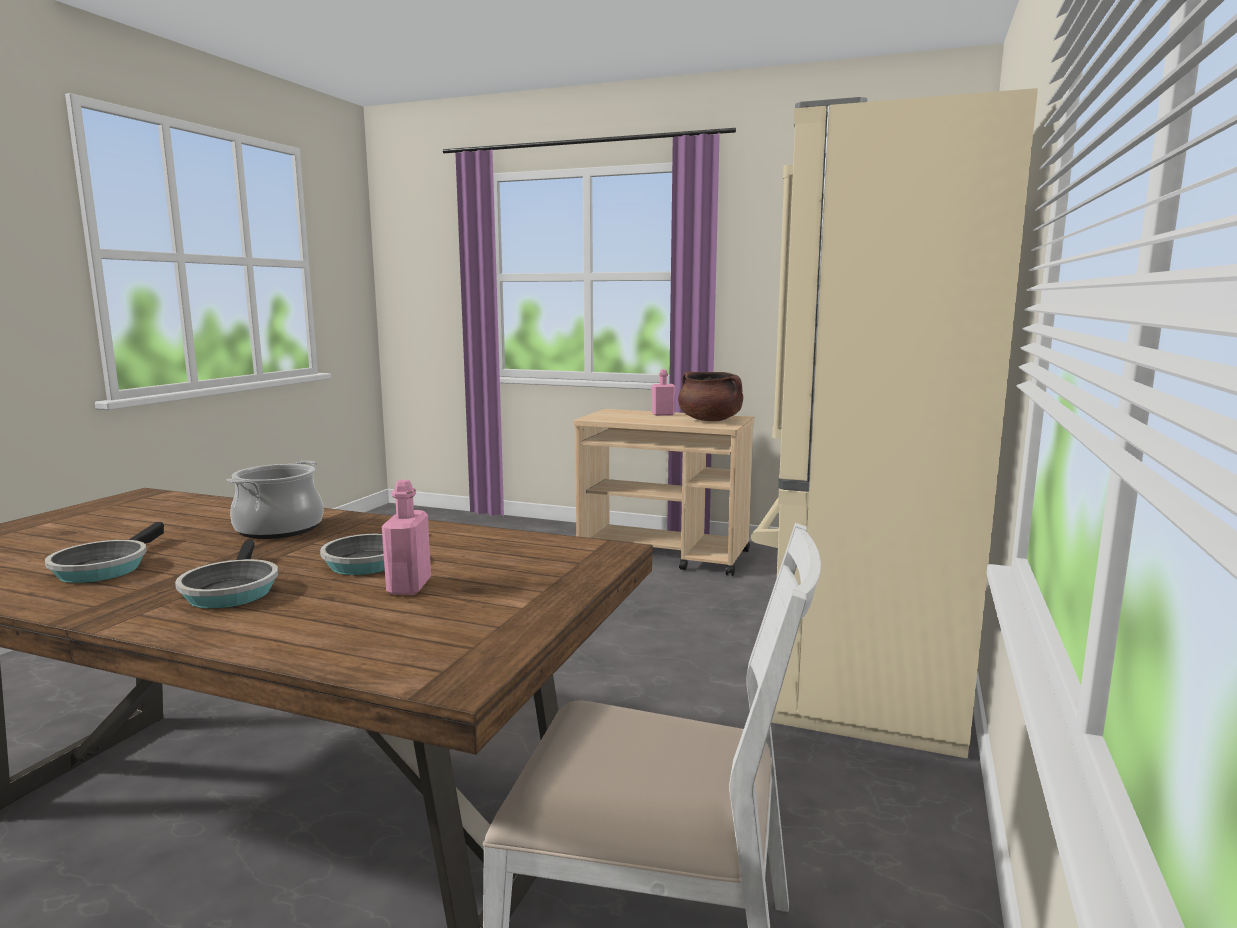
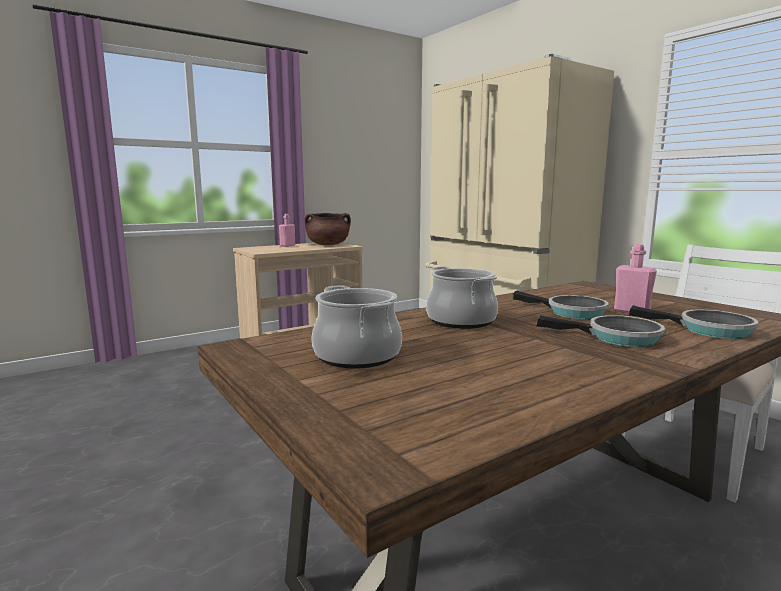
camera: 55 degrees left, 0 degrees up
frying pan [45,522,164,583] -> frying pan moved to [629,305,758,339]
none -> cooking pot [311,285,402,369]

